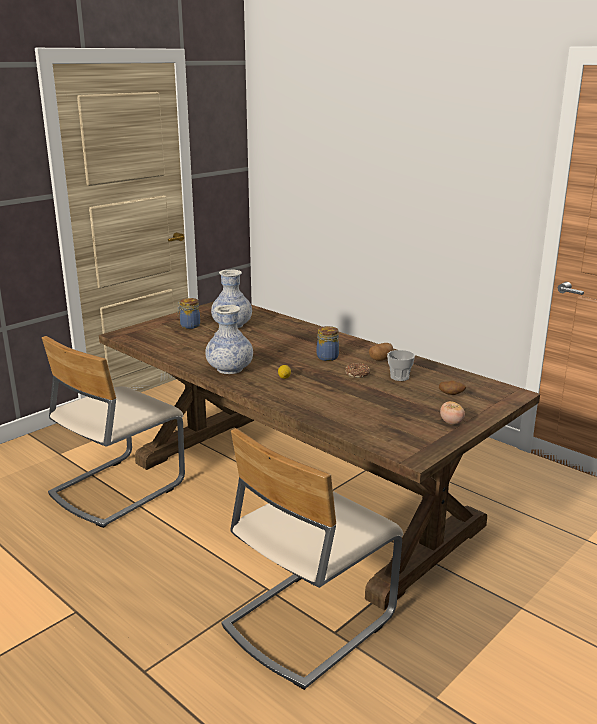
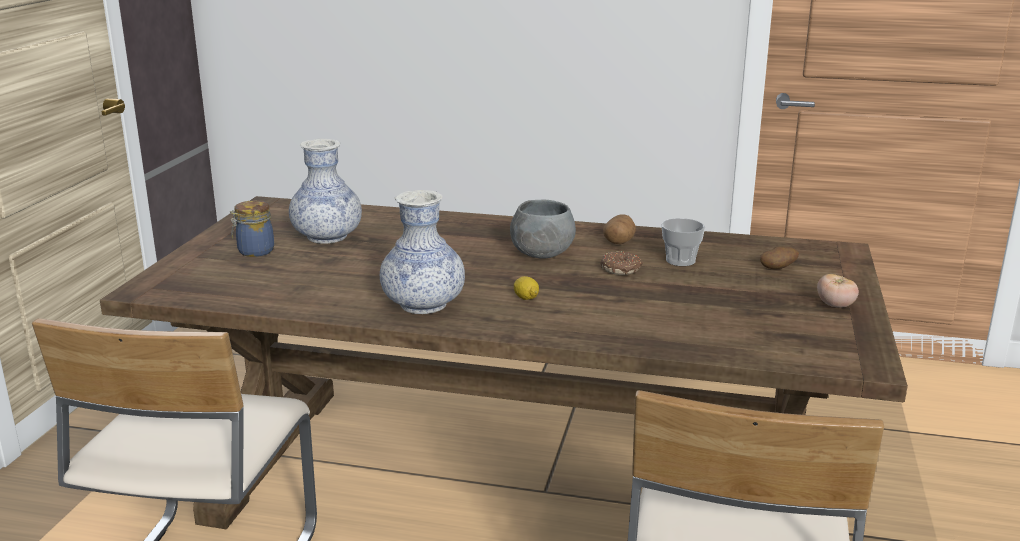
camera: 30 degrees left, 0 degrees up
jar [317,326,339,361] -> grey bowl [510,199,576,259]

